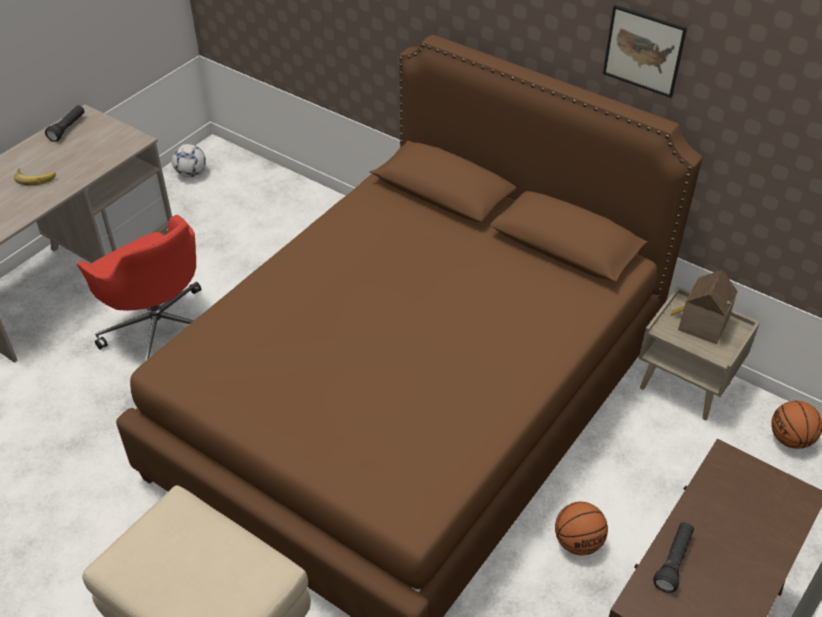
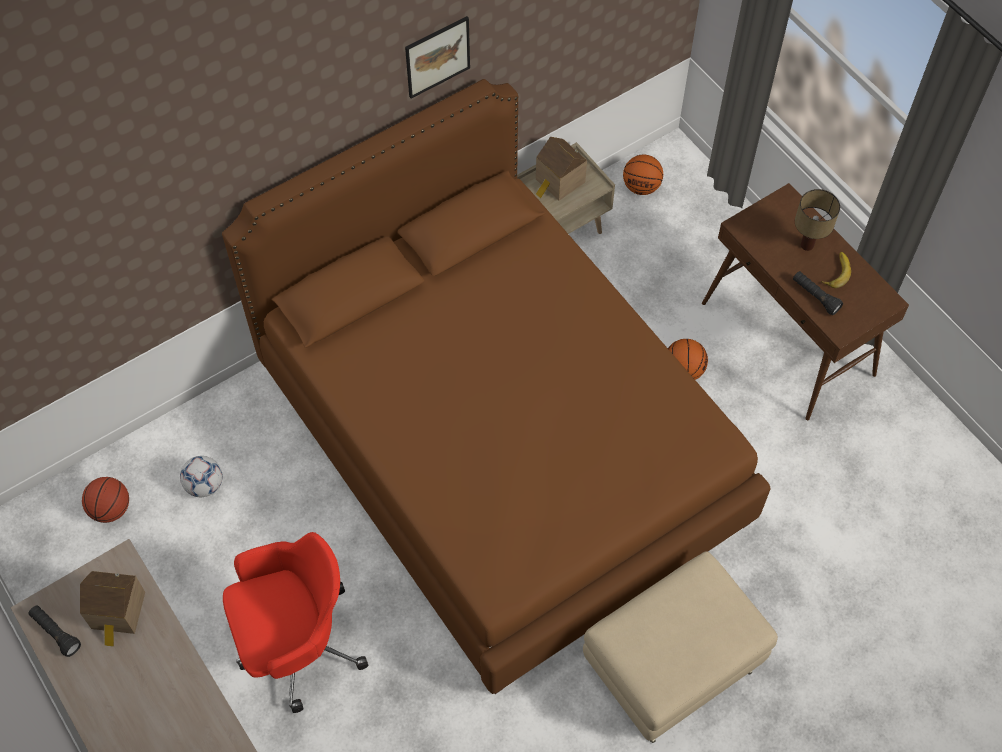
camera: 70 degrees left, 15 degrees up
banana [14,168,56,186] -> banana moved to [821,252,851,288]
football [172,144,206,177] -> football moved to [180,456,223,497]
none -> toy house [80,571,145,647]
none -> basketball [82,477,129,523]
none -> table lamp [795,189,840,251]

